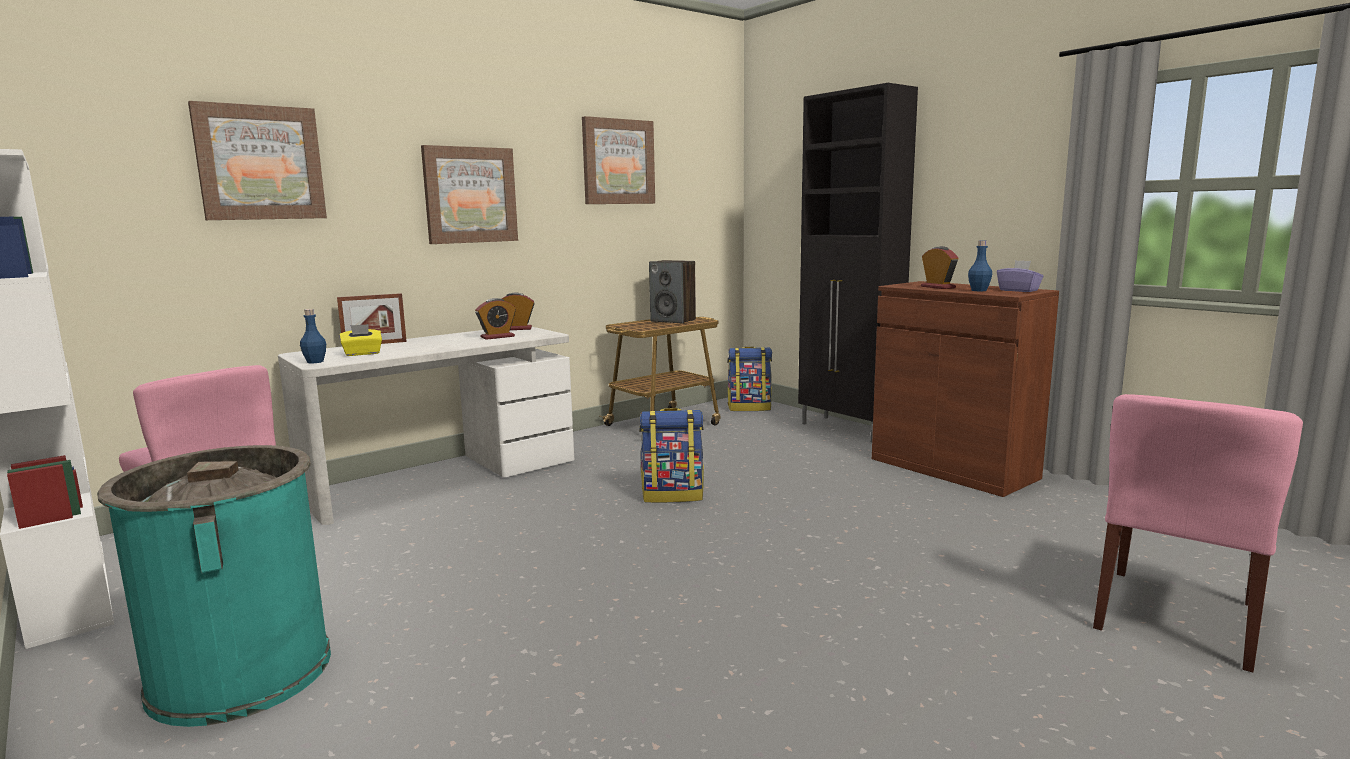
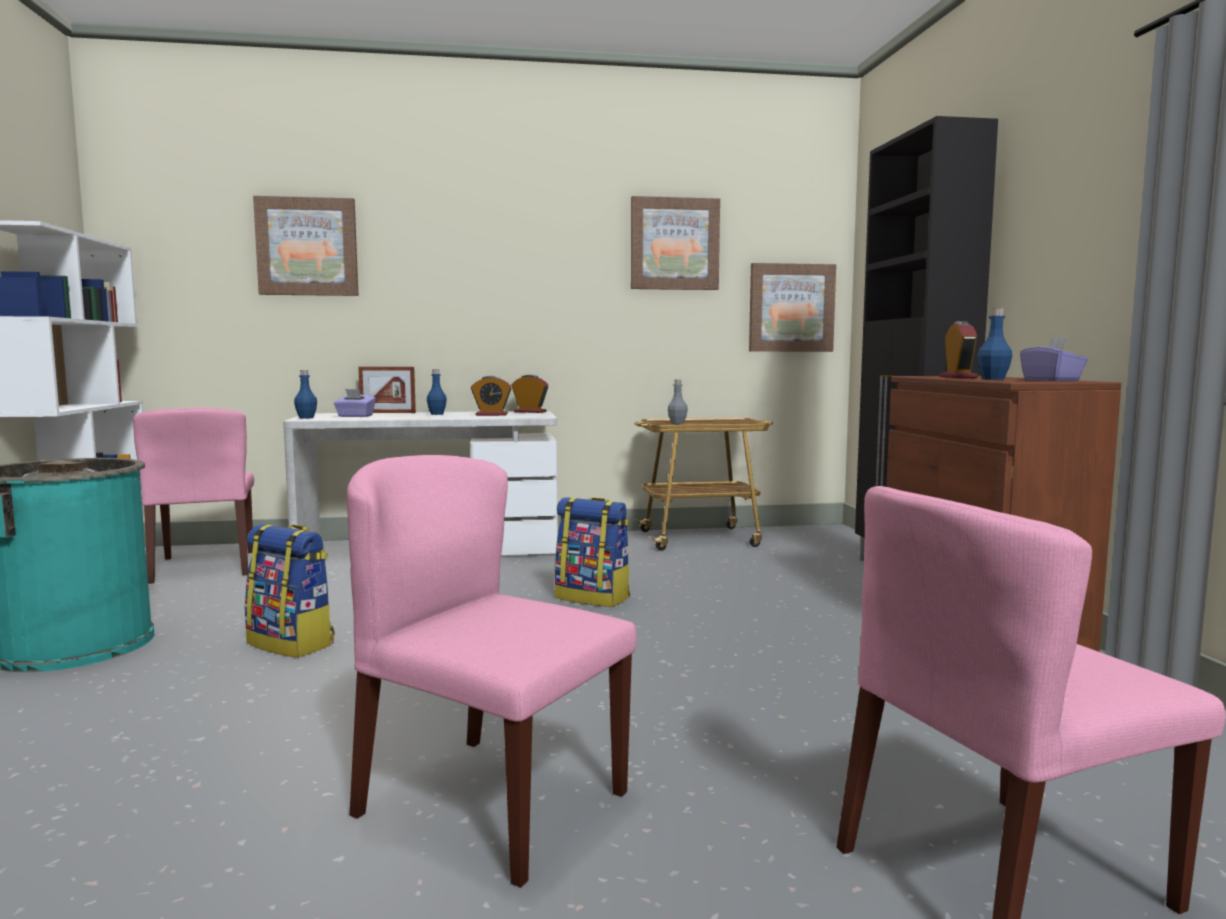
camera: 30 degrees right, 5 degrees down
yellow tissue box [340,324,382,356] -> purple tissue box [334,389,376,417]
picture [421,145,518,244] -> picture moved to [749,263,836,352]
speaker [649,260,696,323] -> none
backpack [727,346,772,411] -> backpack moved to [245,524,335,658]
none -> pink chair [347,455,637,888]
none -> blue bottle [427,369,447,415]
none -> grey bottle [668,380,688,424]

